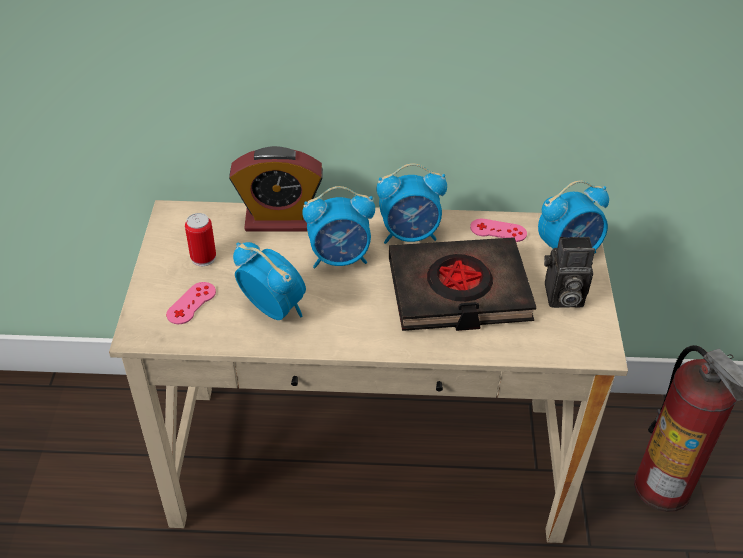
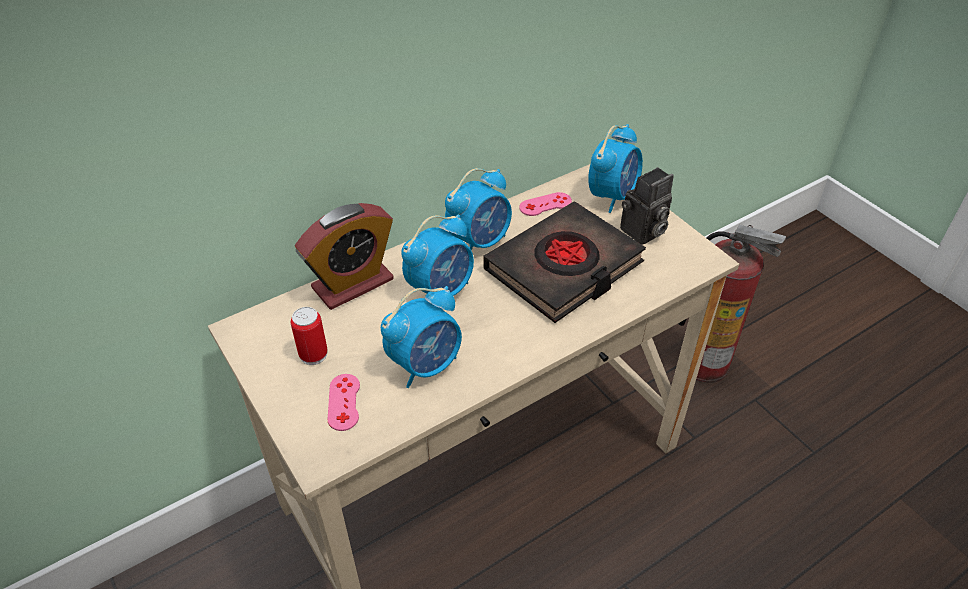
camera: 35 degrees left, 0 degrees up
alarm clock [233,242,306,320] -> alarm clock turned 135 degrees clockwise [381,286,462,388]

